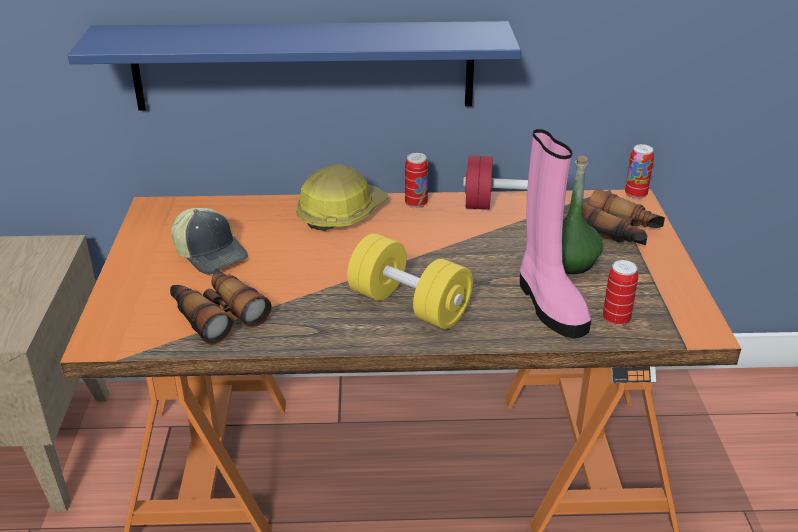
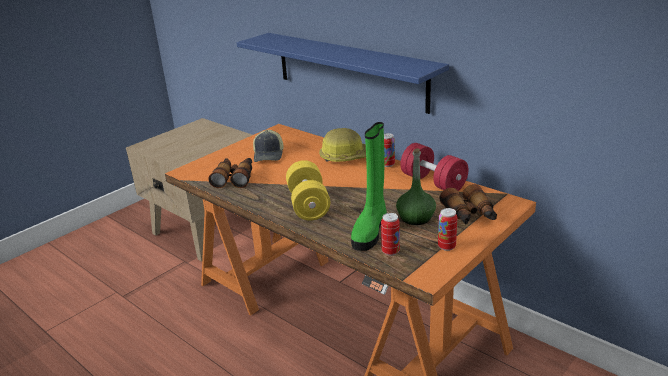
camera: 45 degrees right, 5 degrees down
pink boot [520,129,591,338] -> green boot [351,122,387,251]
can [625,144,654,199] -> can moved to [438,208,457,251]

